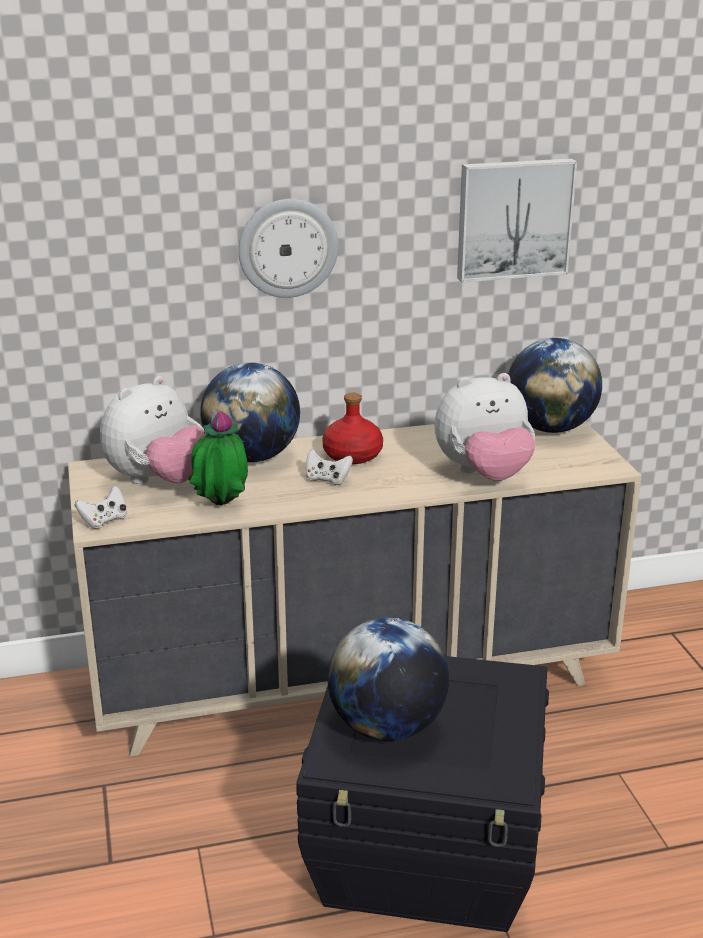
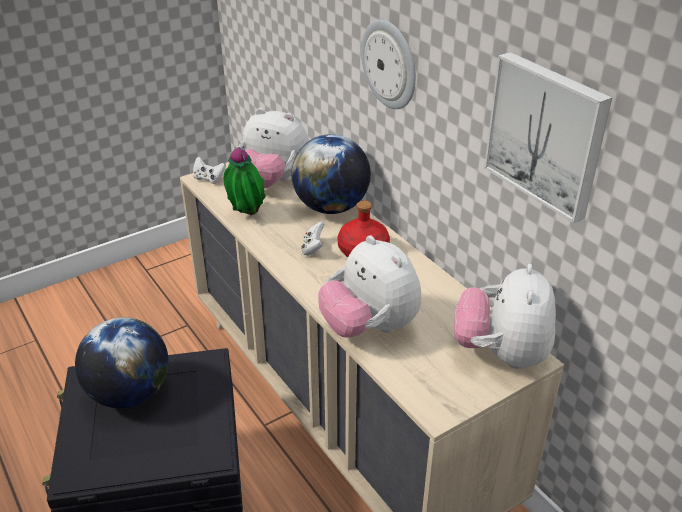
camera: 70 degrees right, 10 degrees up
globe [508,338,602,433] -> plush toy [454,264,556,369]

